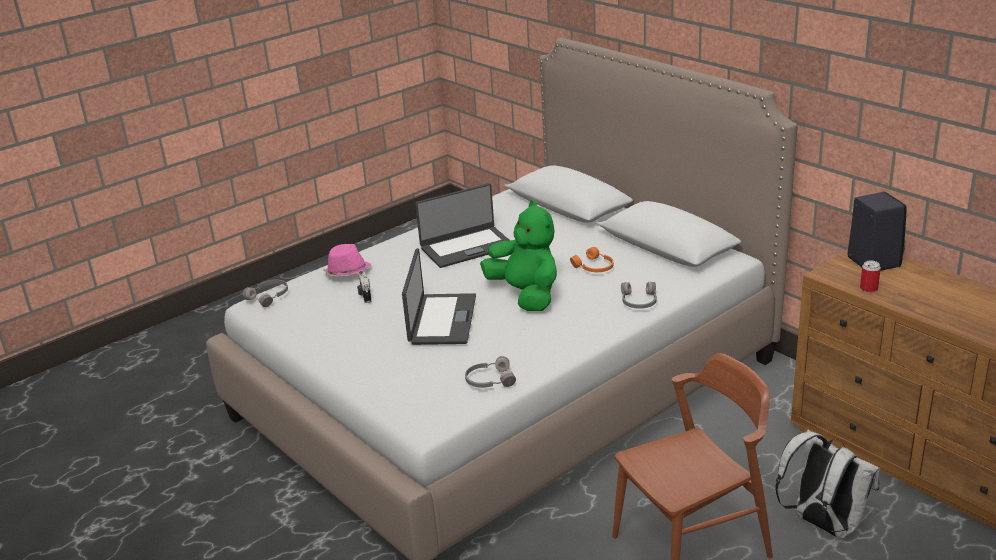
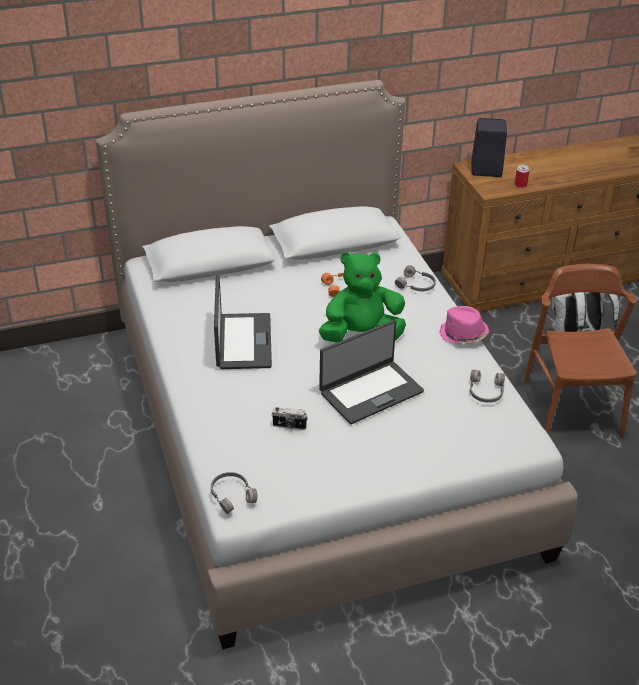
camera: 70 degrees left, 10 degrees up
pink hat [323,244,371,277] -> pink hat moved to [439,306,489,344]
laptop [402,248,476,345] -> laptop turned 120 degrees clockwise [319,320,424,424]

